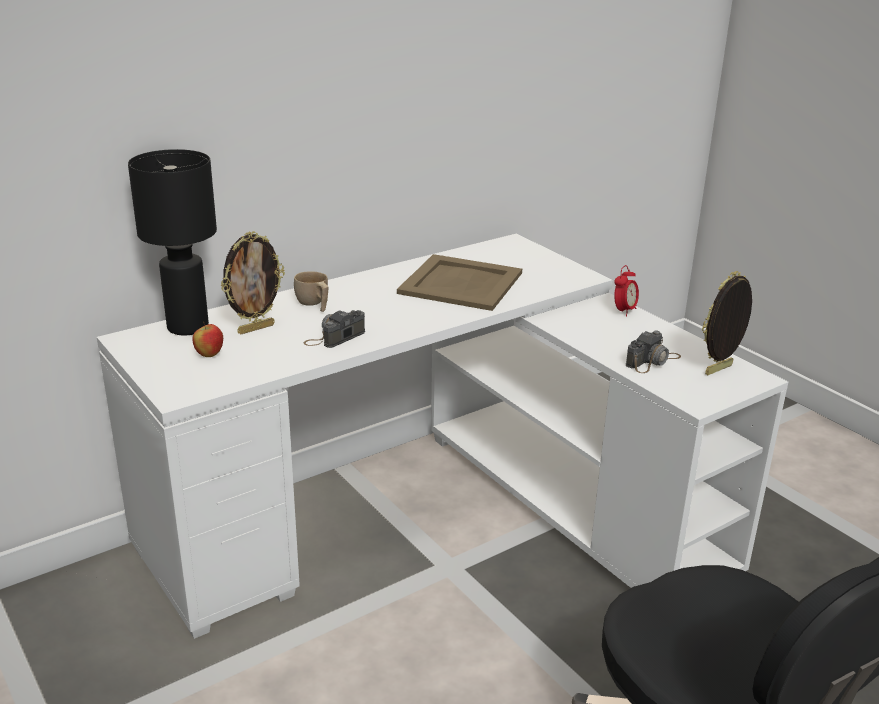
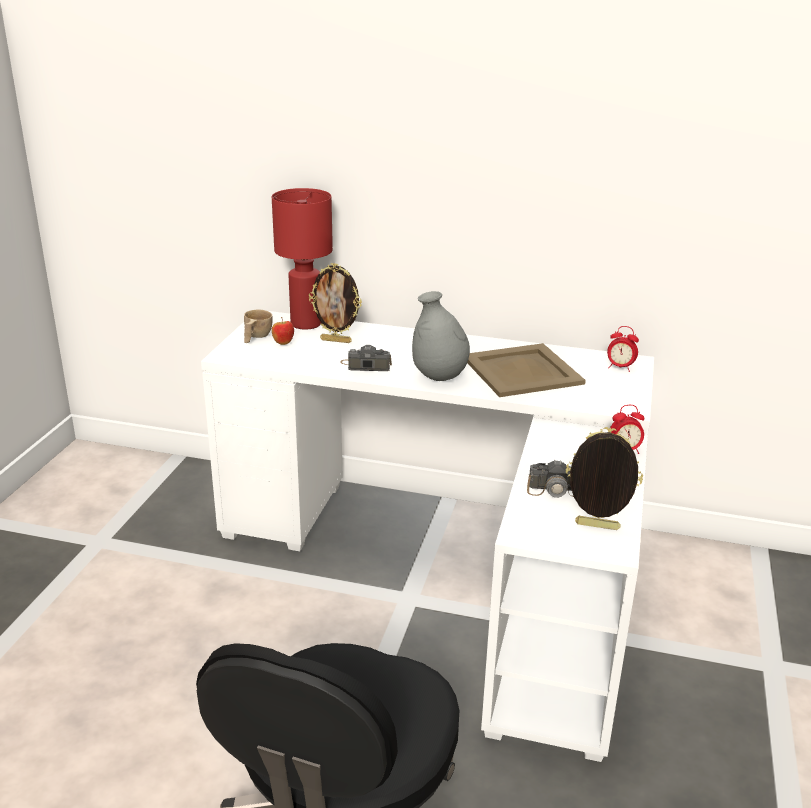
camera: 50 degrees right, 0 degrees up
black table lamp [128,149,217,335] -> red table lamp [272,188,333,330]
beige cup [294,271,328,312] -> beige cup moved to [244,309,273,343]
none -> grey vase [412,291,470,381]
none -> alarm clock [607,326,639,372]

